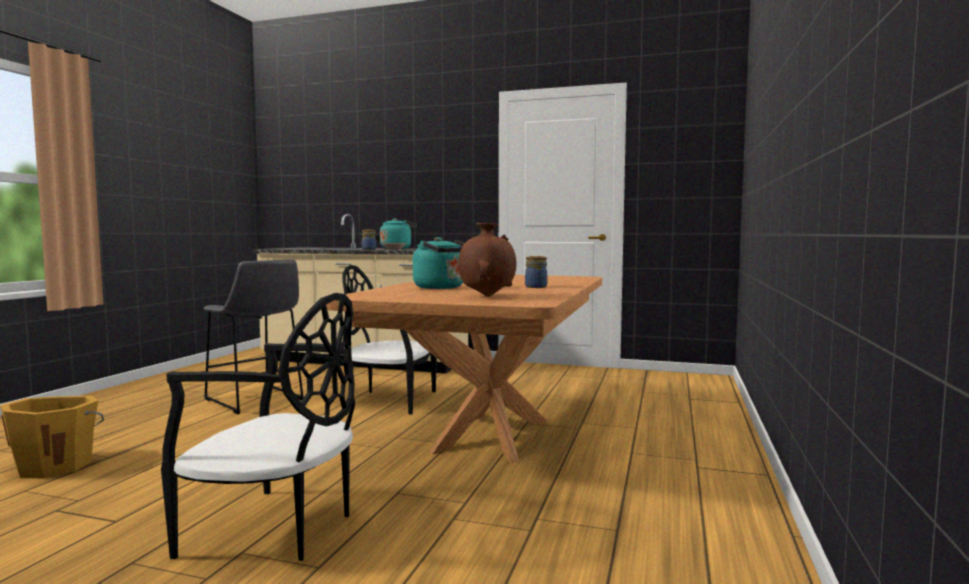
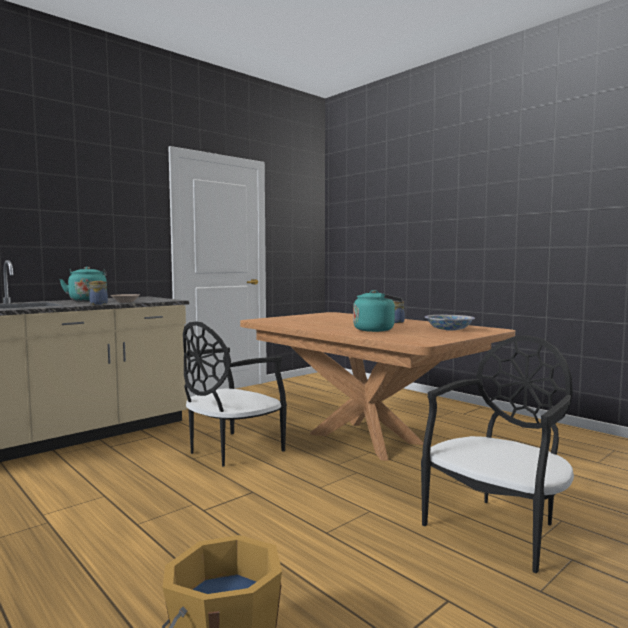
camera: 60 degrees left, 0 degrees up
grey stool [204,260,304,414] -> none
brown vase [458,223,517,297] -> bowl [425,315,475,331]

